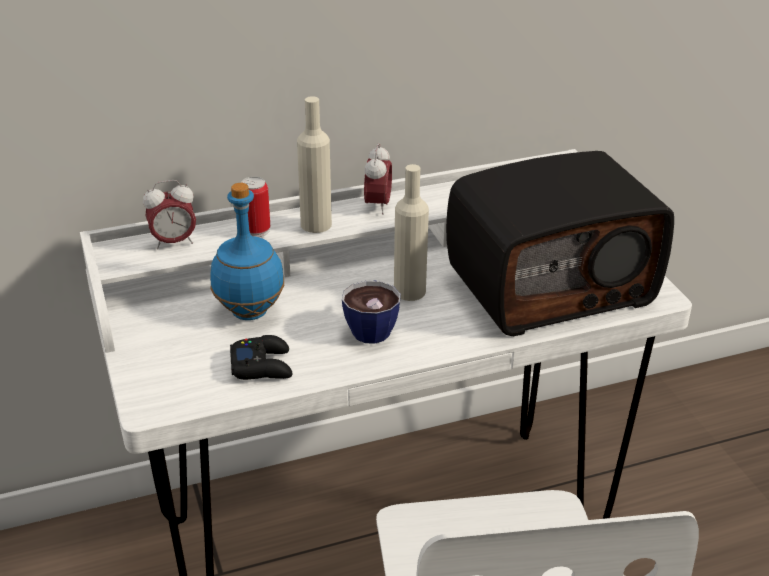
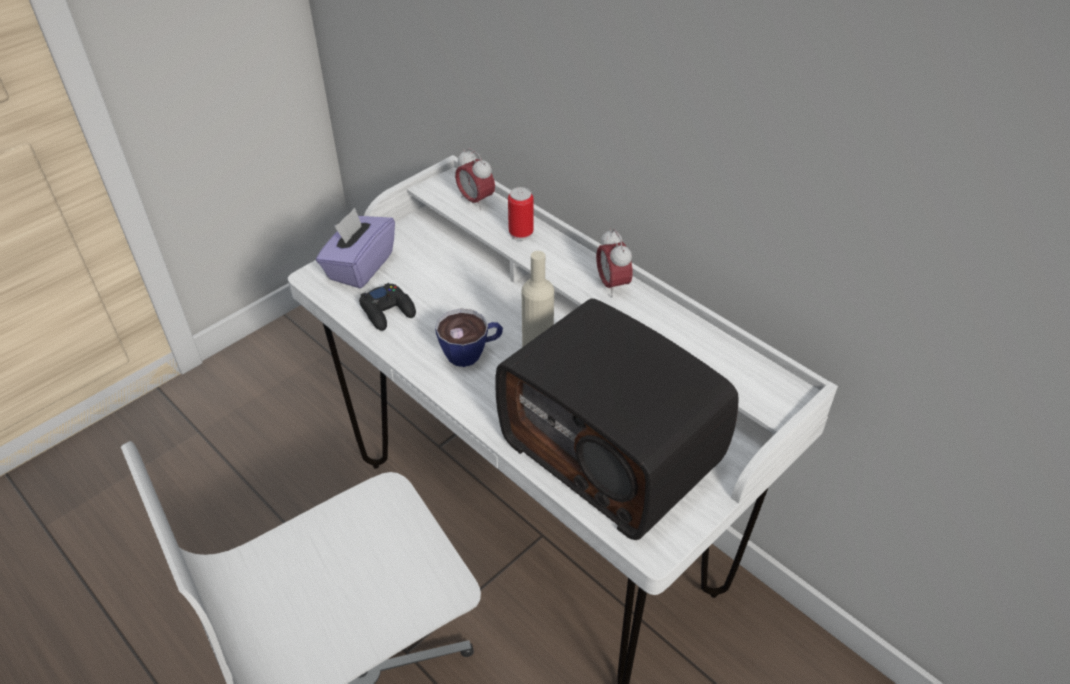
camera: 65 degrees right, 10 degrees up
blue bottle [210,183,284,320] -> none
beige bottle [297,96,332,233] -> none
alarm clock [364,143,392,215] -> alarm clock turned 90 degrees clockwise [596,228,633,297]
none -> purple tissue box [316,208,395,288]

